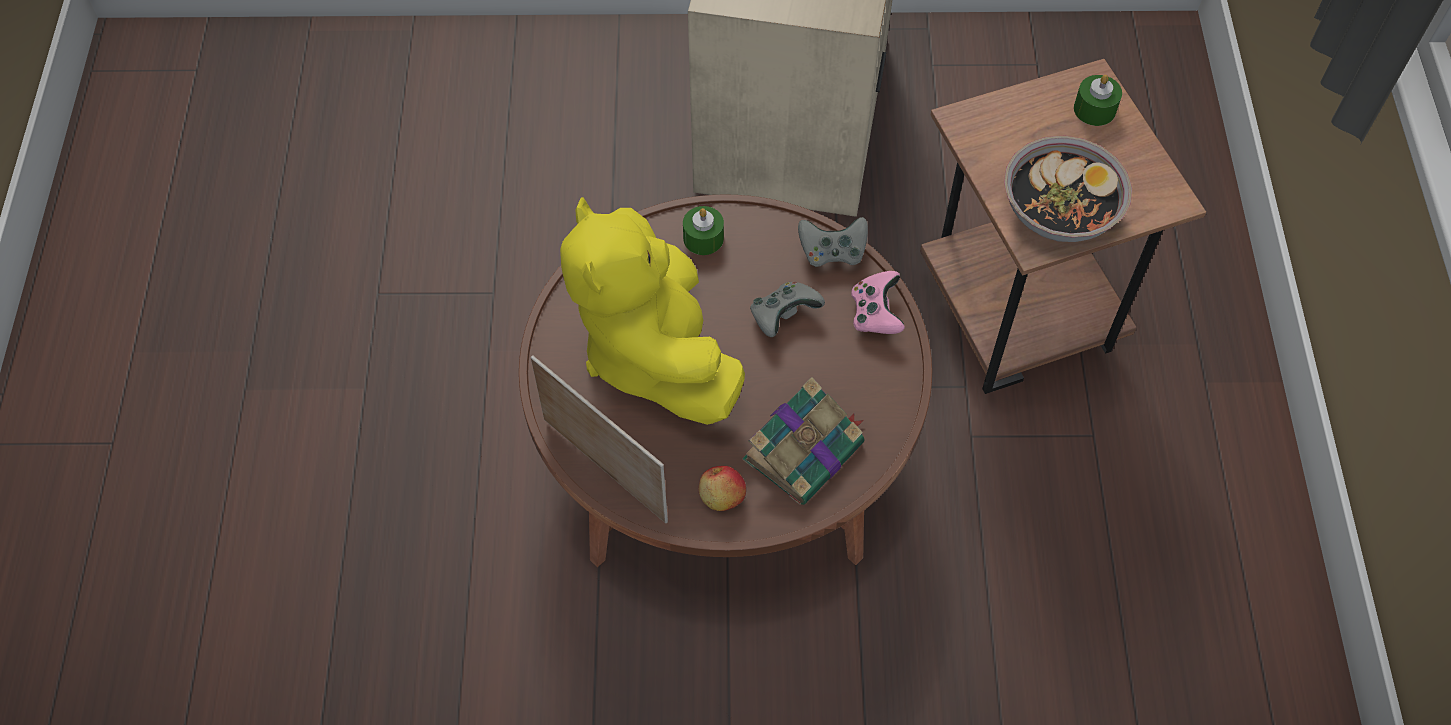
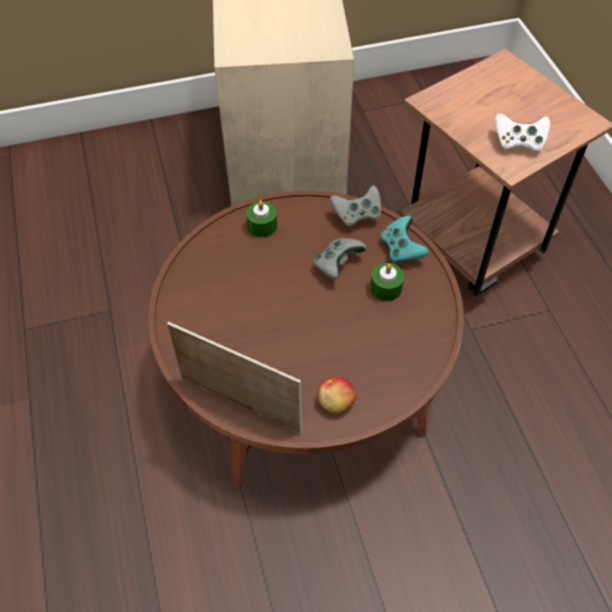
camera: 15 degrees left, 5 degrees down
yellow plush toy [560,197,745,425] -> none
book [742,377,865,505] -> none
pink game controller [851,271,905,334] -> turquoise game controller [381,216,429,263]
bowl [1004,136,1132,242] -> white game controller [495,113,550,153]
green candle [1074,75,1122,126] -> green candle moved to [370,263,404,301]

